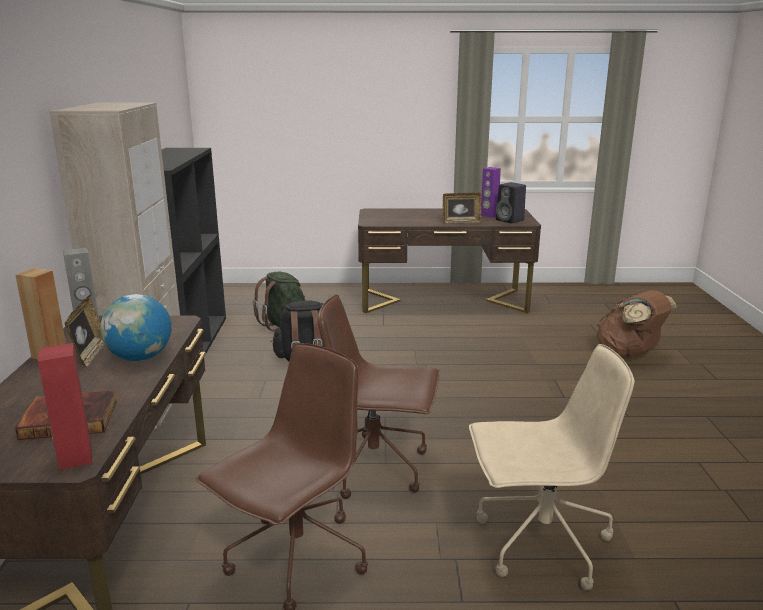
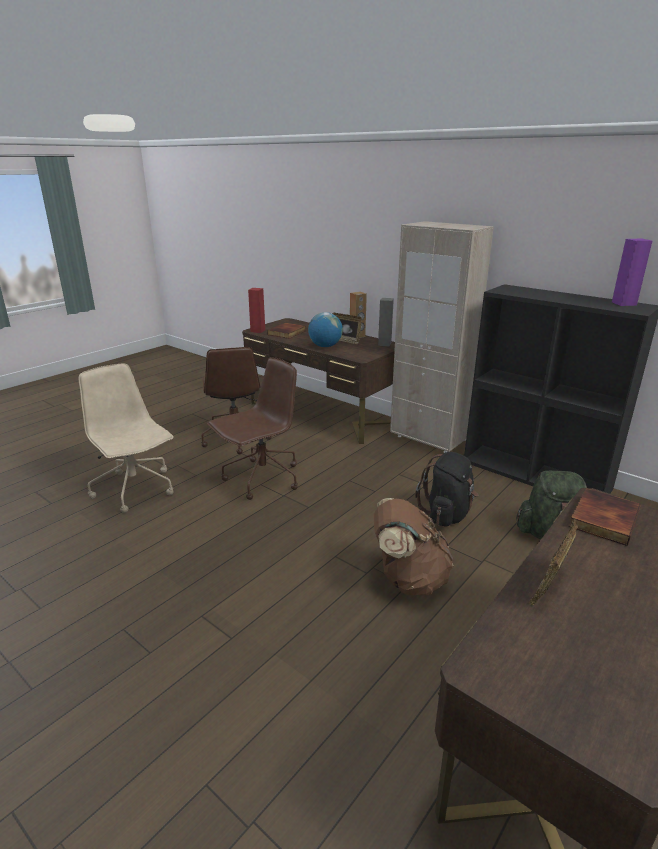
camera: 130 degrees right, 5 degrees up
beige office chair [469,344,634,591] -> beige office chair turned 105 degrees clockwise [79,363,174,513]
purple speaker [481,167,501,218] -> purple speaker moved to [612,239,652,306]
black speaker [496,182,526,223] -> none
brown backpack [597,291,677,359] -> brown backpack moved to [374,498,454,595]
none -> book [569,488,641,546]

